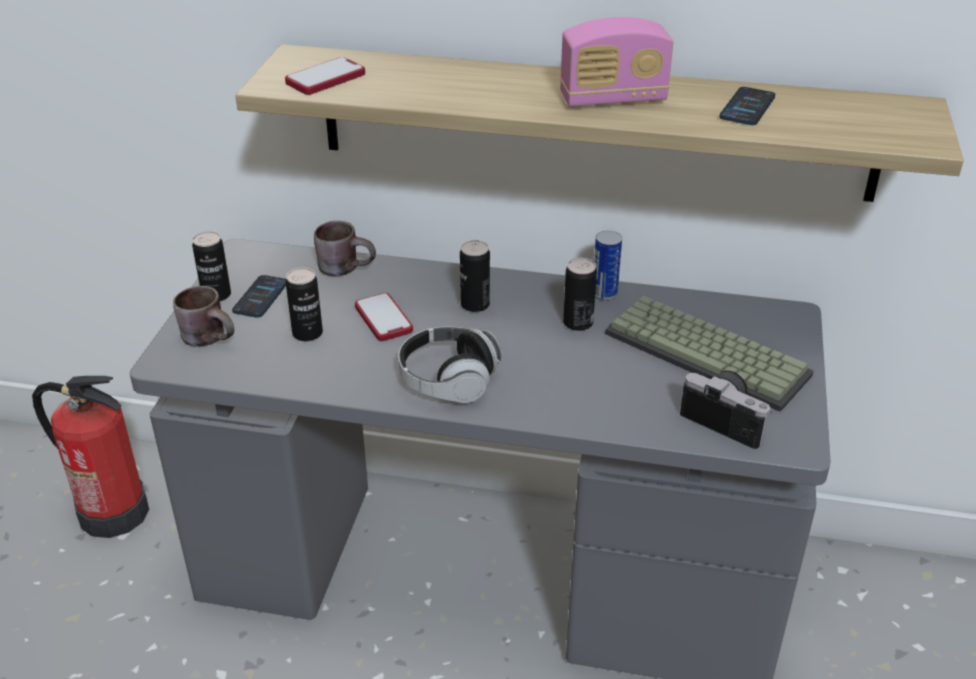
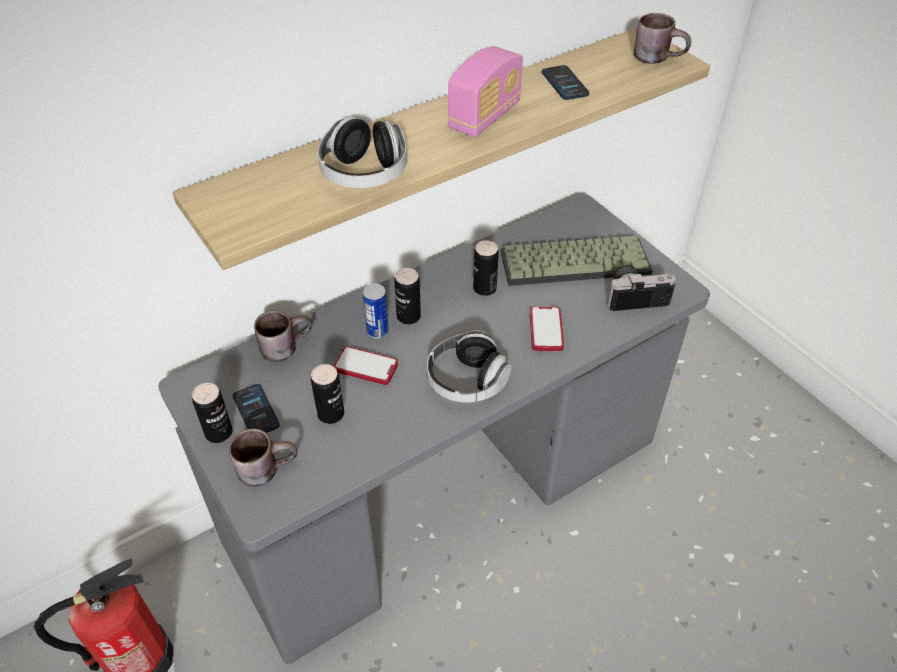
camera: 45 degrees left, 10 degrees up
phone [285,57,365,95] -> phone moved to [530,306,564,351]
can [594,230,622,301] -> can moved to [363,284,389,339]
none -> headphones [318,117,407,188]
none -> brown mug [634,13,691,64]

